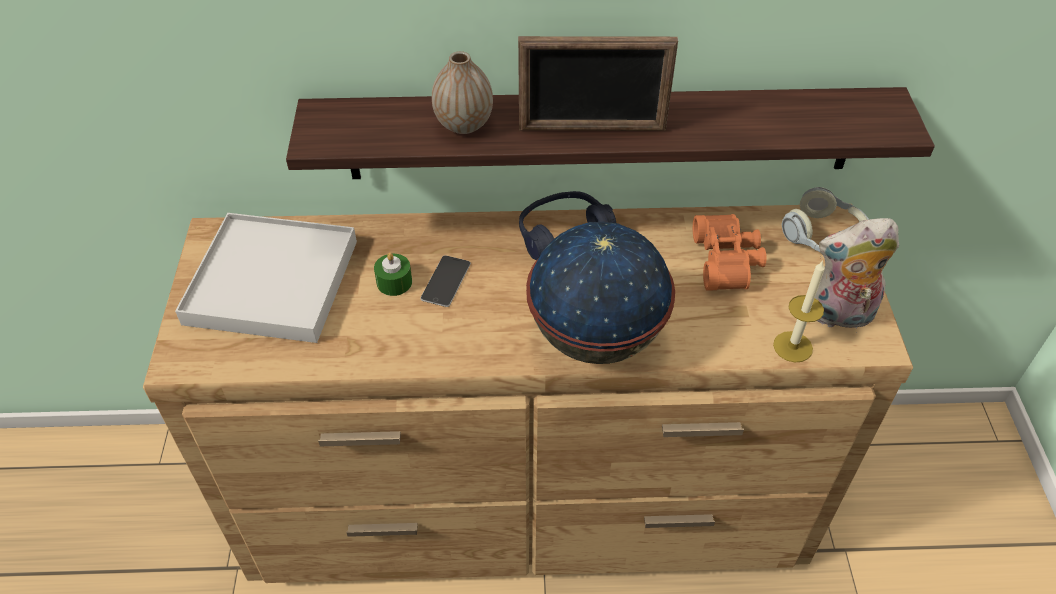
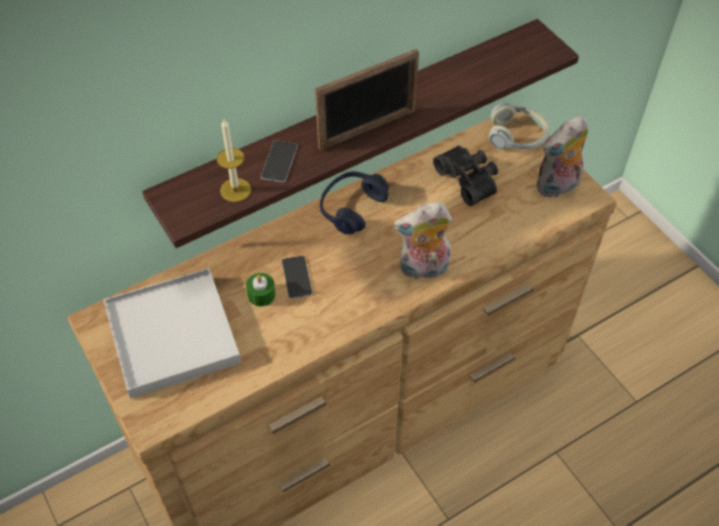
camera: 30 degrees left, 5 degrees up
vase [432,51,493,134] -> phone [261,140,298,183]
globe [526,222,675,364] -> plush toy [393,202,452,279]
orange binoculars [693,214,766,291] -> black binoculars [433,145,498,206]
candle [773,260,825,362] -> candle moved to [217,119,251,202]

